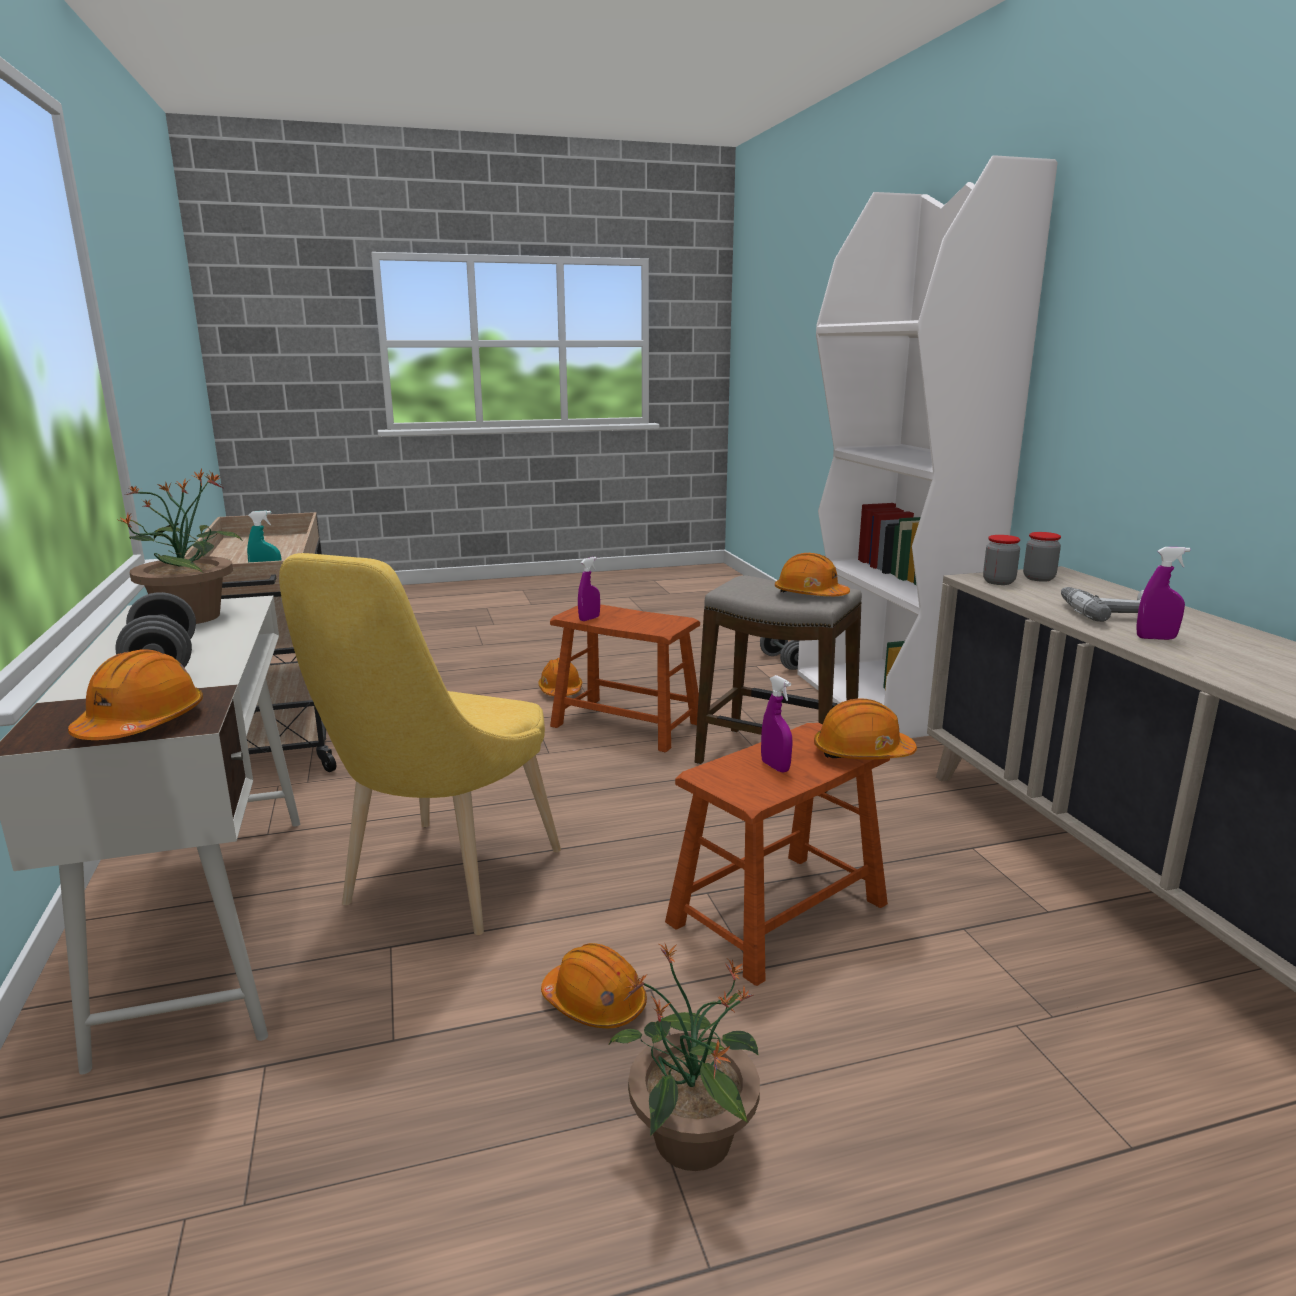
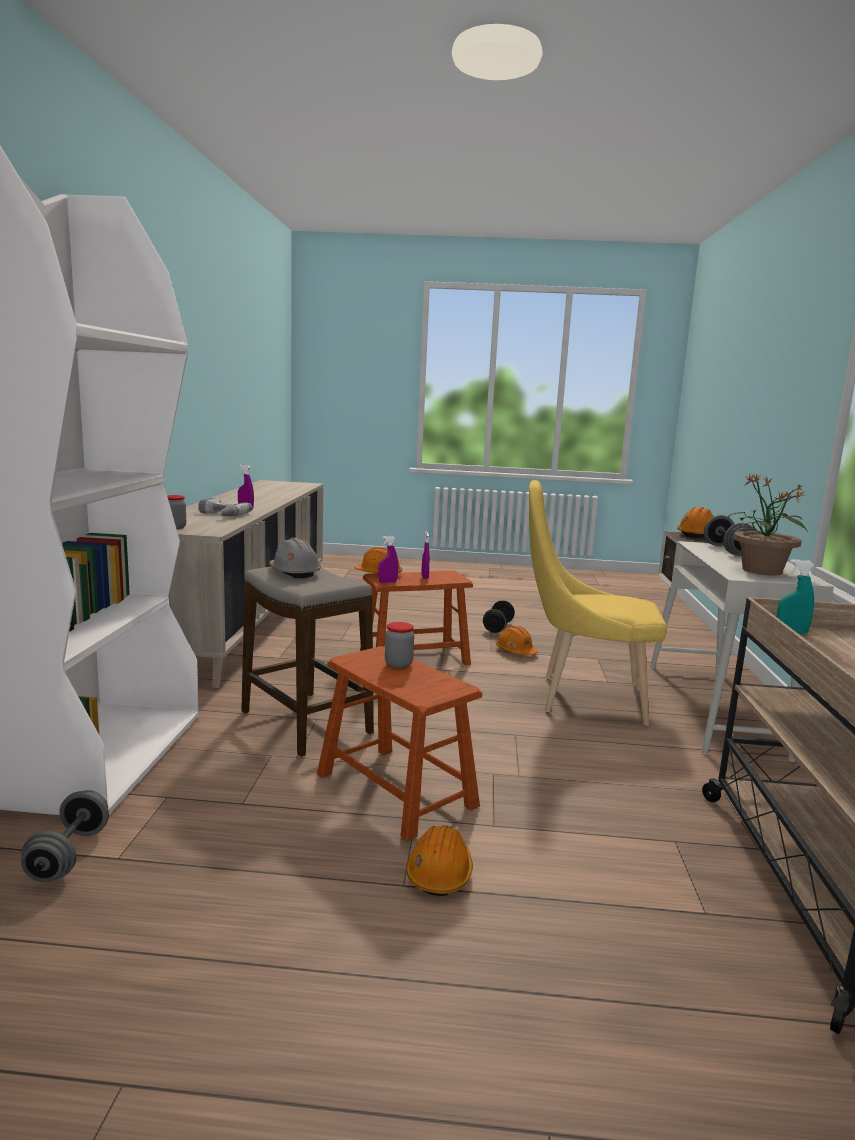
camera: 160 degrees left, 5 degrees down
yellow chair [279,553,561,935] -> yellow chair turned 120 degrees counterclockwise [529,480,667,726]
purple spray bottle [578,557,600,621] -> purple spray bottle moved to [378,536,398,583]
potted plant [608,944,760,1171] -> black dumbbell [483,600,515,633]
orange hard hat [775,553,850,596] -> grey hard hat [269,538,321,578]
jar [983,535,1020,585] -> jar moved to [385,622,414,668]

